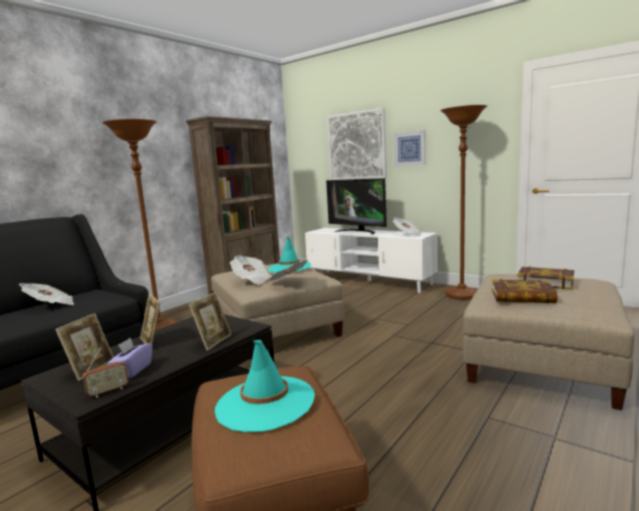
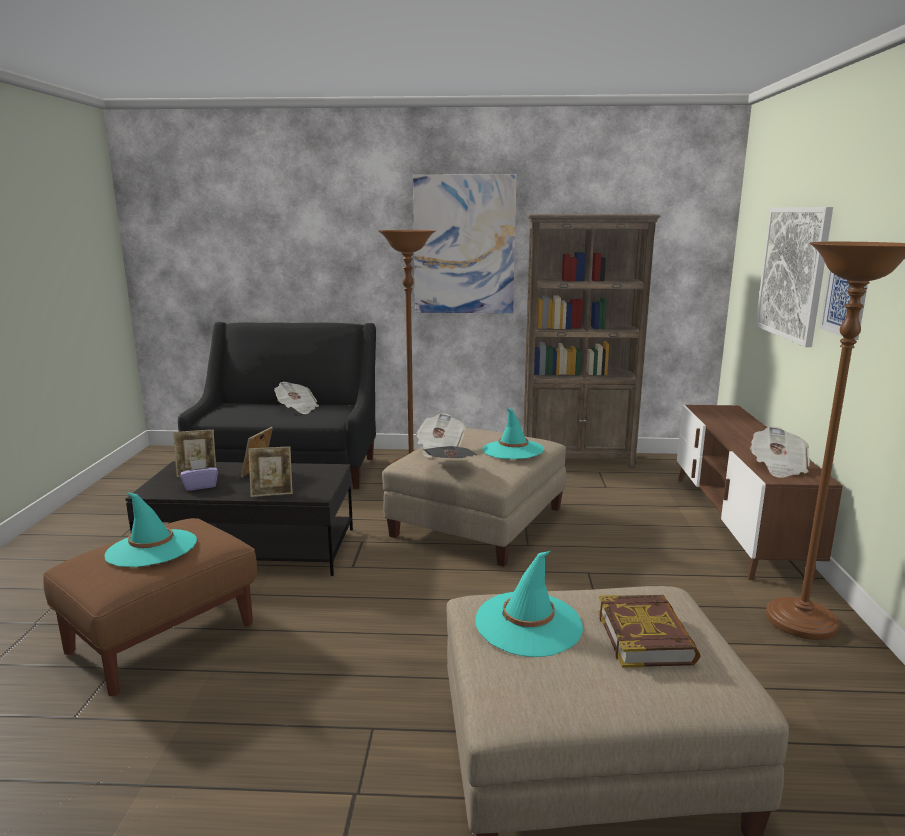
camera: 55 degrees right, 5 degrees up
radio [83,347,129,398] -> none
white tv stand [305,228,438,293] -> brown tv stand [677,405,843,581]
television [326,178,387,235] -> none
book [492,279,558,303] -> turquoise hat [475,551,583,657]
none -> picture [413,174,517,313]

